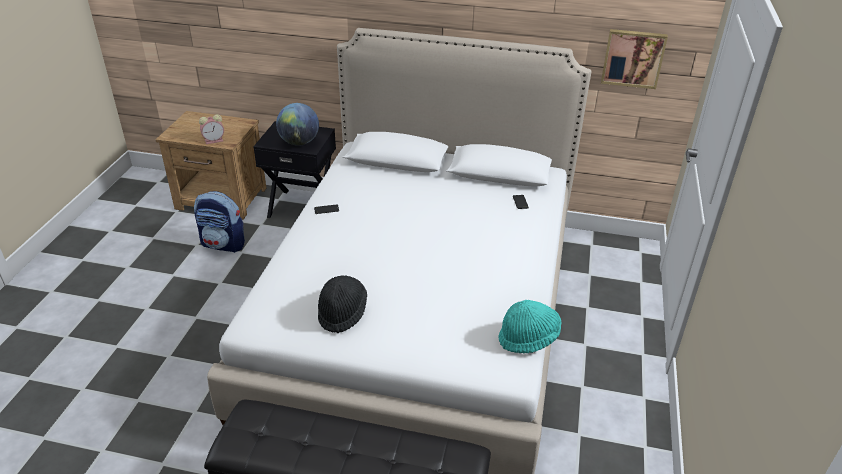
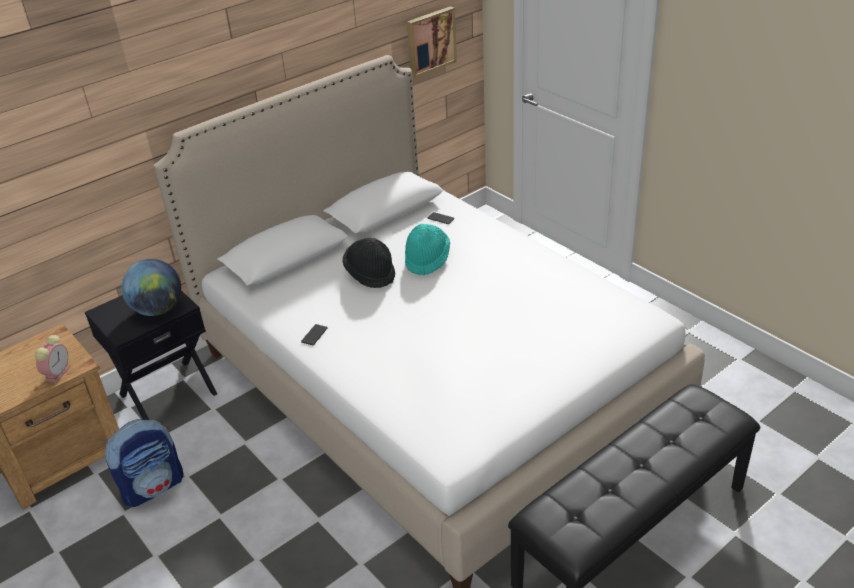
camera: 50 degrees left, 0 degrees up
black hat [318,275,367,333] -> black hat moved to [342,238,395,288]
turquoise hat [498,300,562,353] -> turquoise hat moved to [405,224,450,276]

